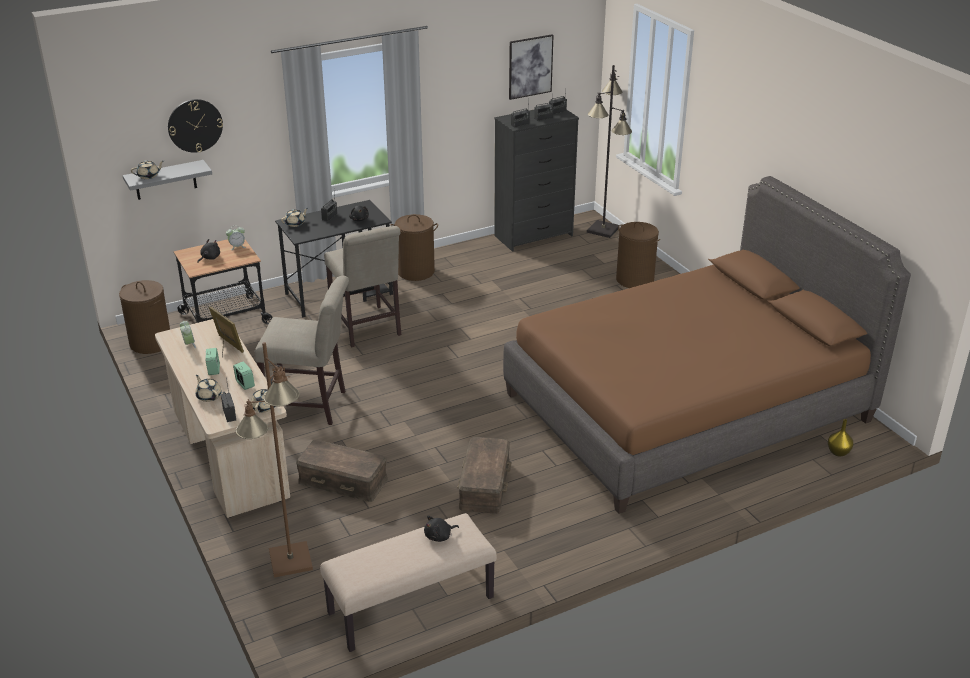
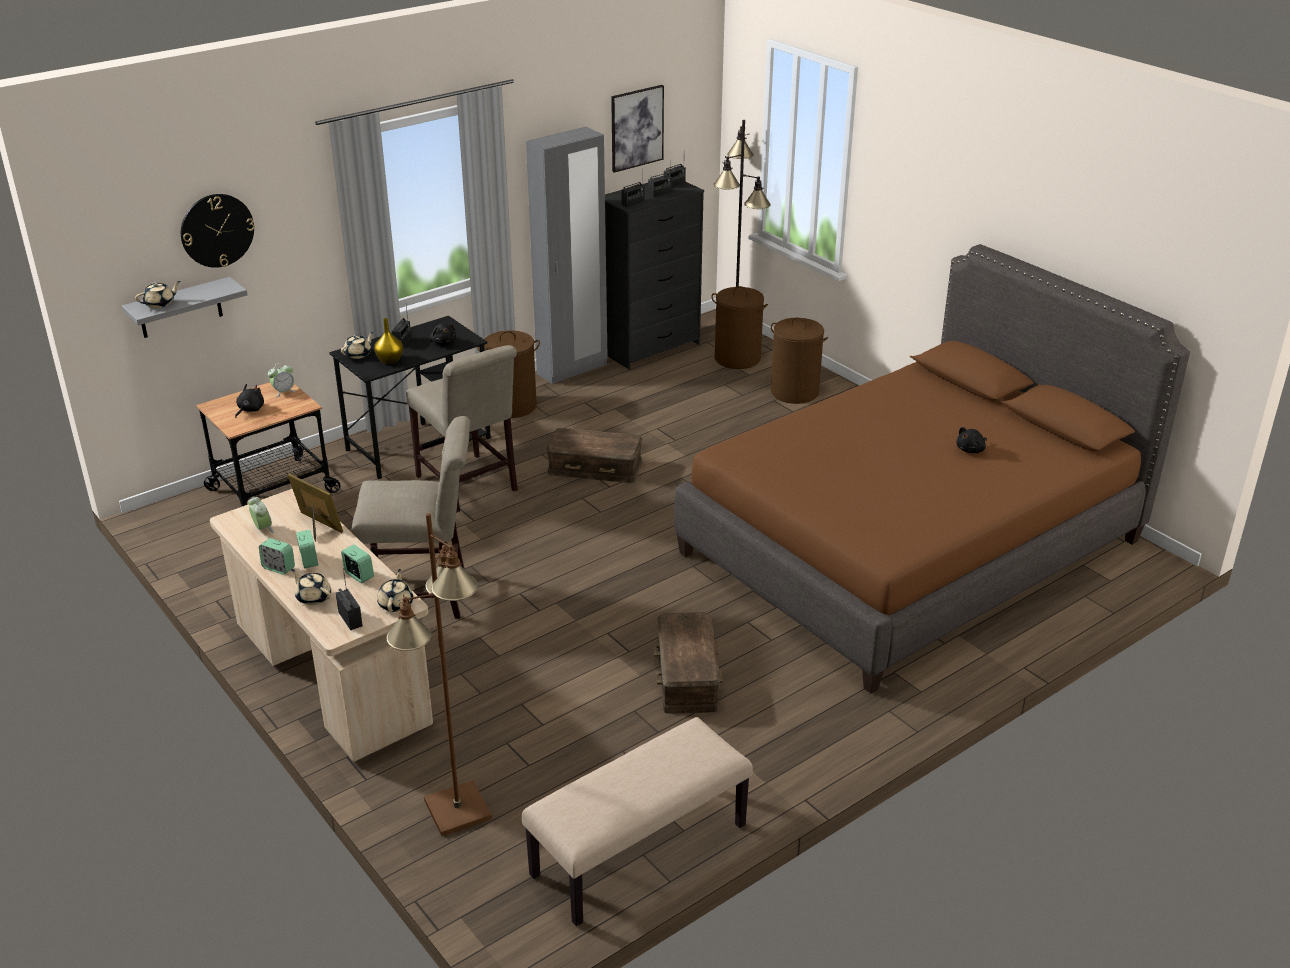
camera: 10 degrees left, 0 degrees up
brown laundry basket [119,280,170,354] -> brown laundry basket moved to [711,286,768,369]
brown storage box [296,440,388,502] -> brown storage box moved to [546,428,642,483]
black plush toy [424,516,459,542] -> black plush toy moved to [956,427,987,453]
yellow vase [828,419,853,456] -> yellow vase moved to [374,318,403,364]
none -> alarm clock [259,538,295,575]
none -> grey wardrobe [526,127,608,384]

